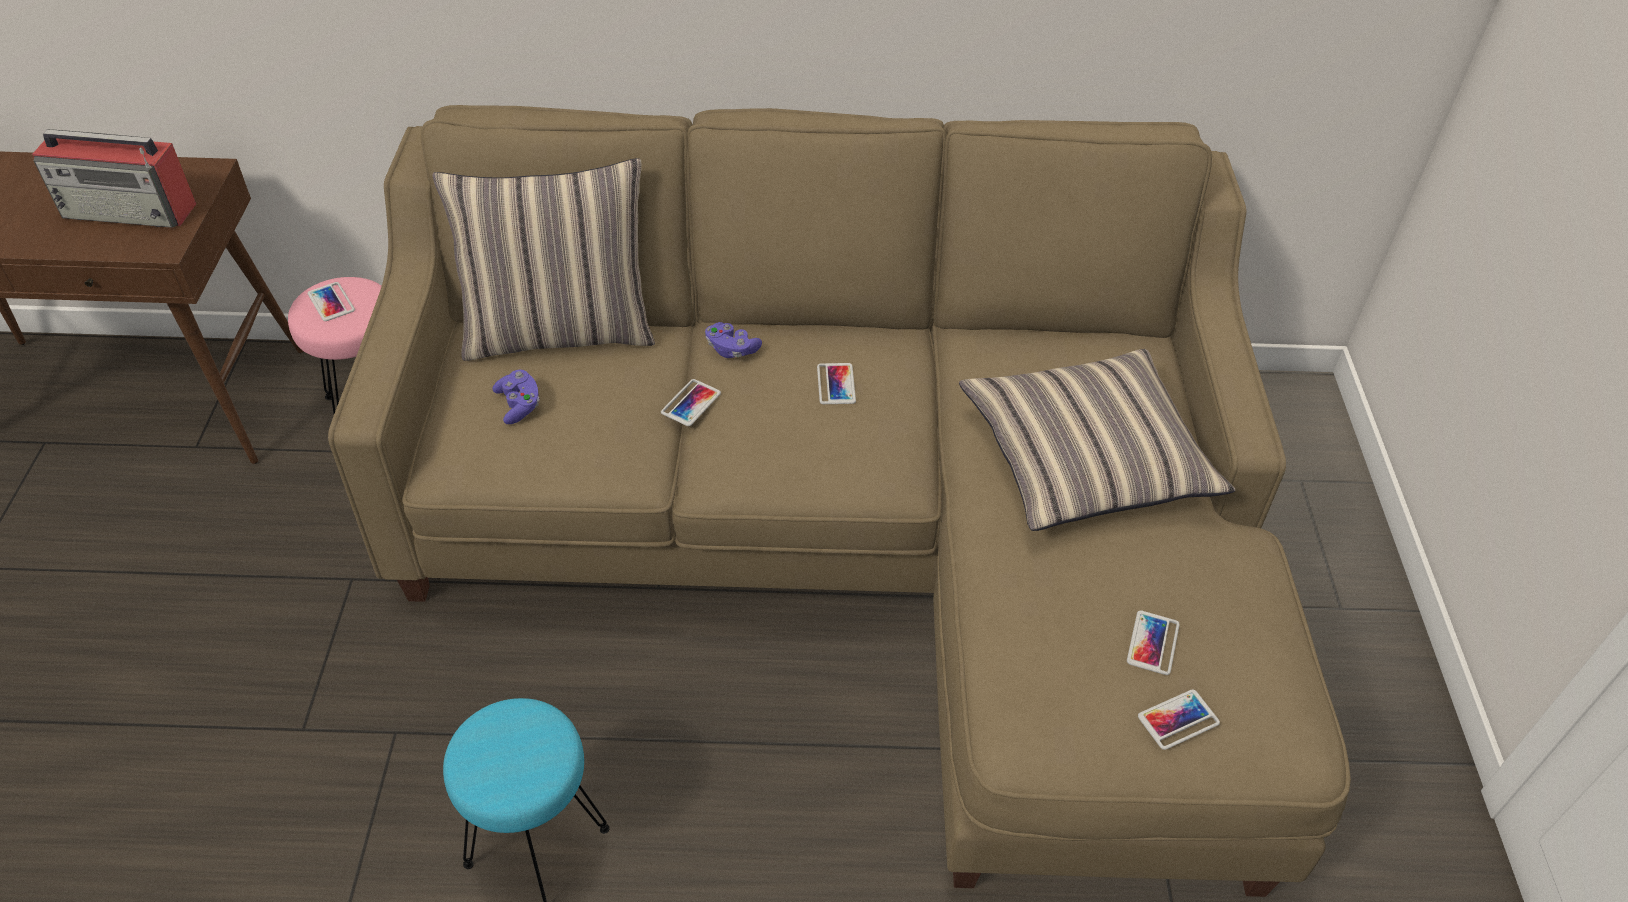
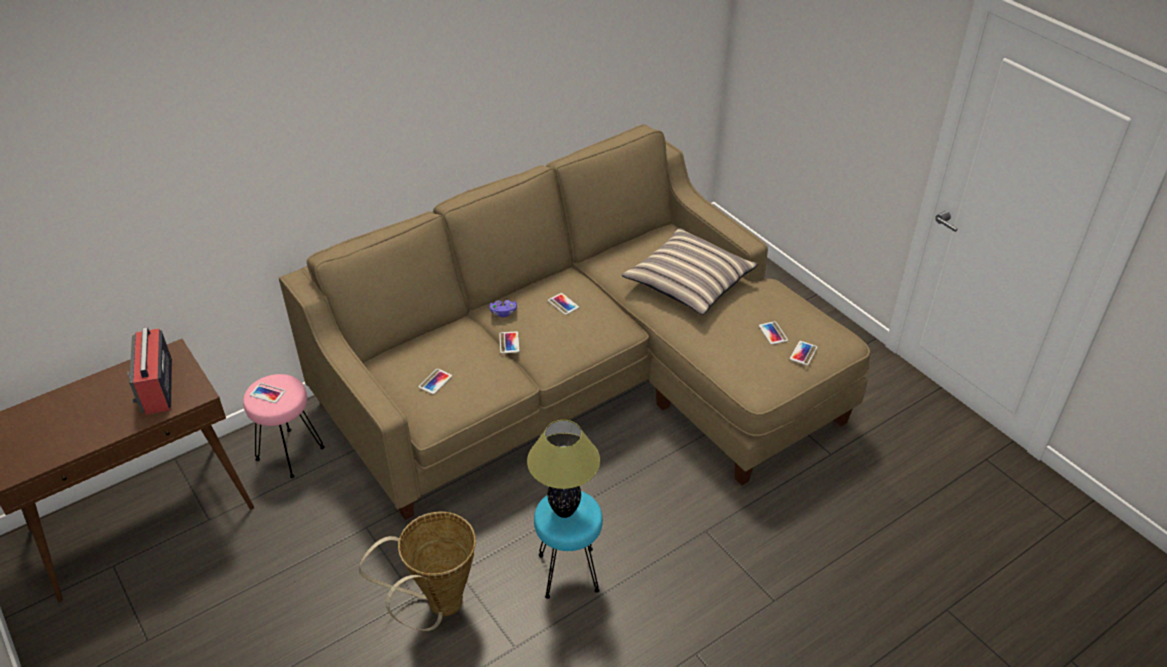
camera: 35 degrees left, 5 degrees down
radio [32,129,196,228] -> radio turned 105 degrees clockwise [127,327,172,415]
pillow [432,158,655,361] -> none
purple game controller [492,370,539,424] -> phone [419,369,452,394]
none -> basket [359,512,476,631]
none -> table lamp [527,420,600,518]

